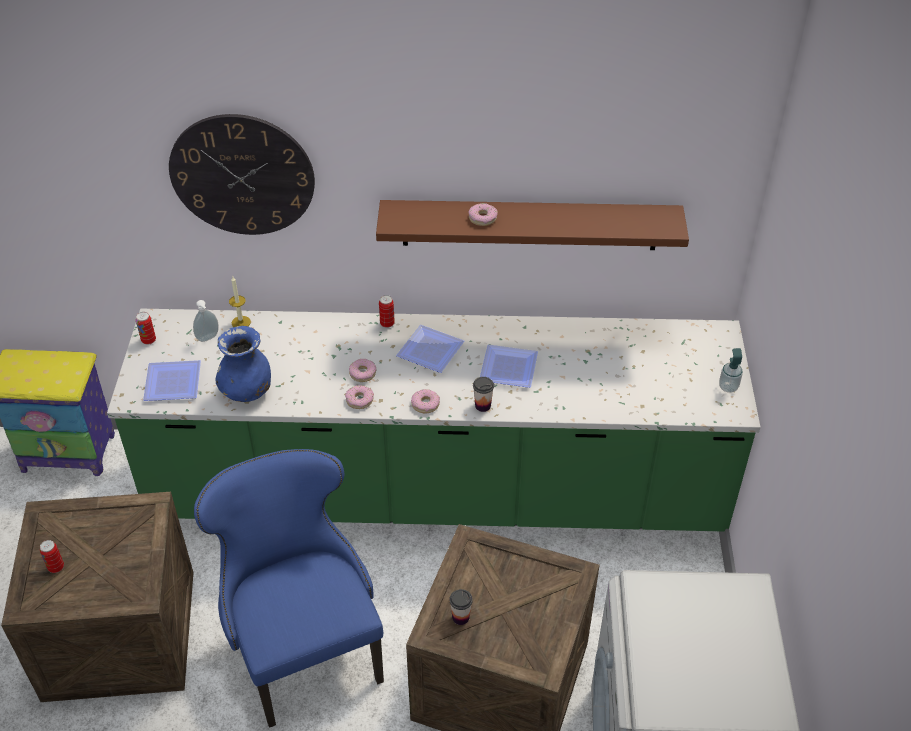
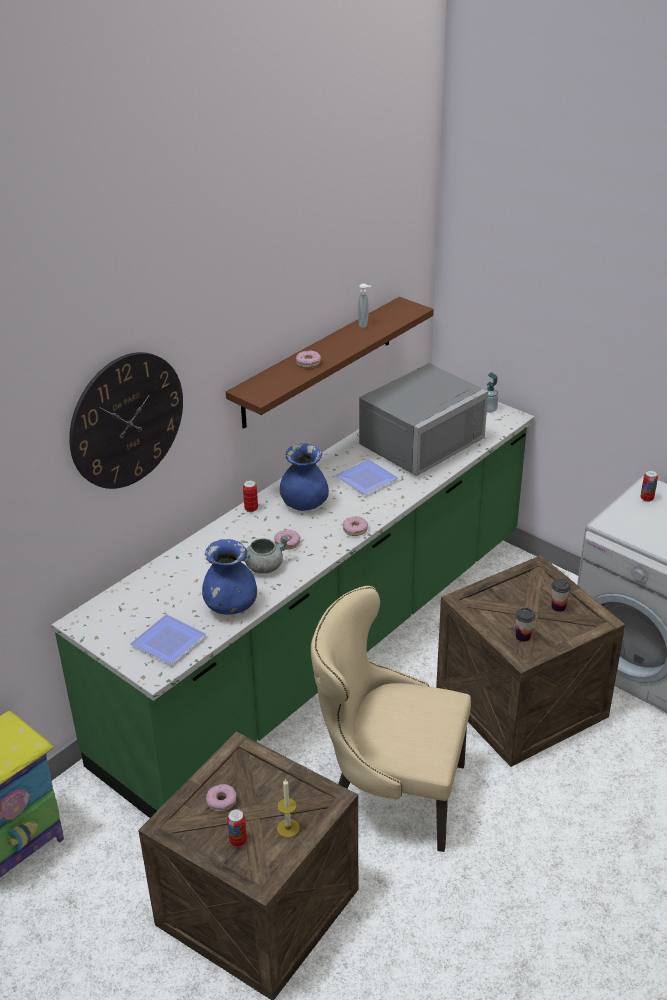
camera: 50 degrees left, 10 degrees down
can [136,312,156,345] -> can moved to [641,470,658,502]
soap dispenser [193,300,219,342] -> soap dispenser moved to [358,284,371,328]
blue chair [194,449,384,728] -> beige chair [311,586,471,852]
candle [229,277,251,327] -> candle moved to [277,779,300,838]
donut [345,385,374,409] -> donut moved to [206,784,236,812]
plate [396,325,464,373] -> blue vase [280,443,329,511]
cup [473,377,494,412] -> cup moved to [552,579,571,612]
none -> grey cooking pot [242,534,291,574]
none -> grey microwave [357,363,488,476]

